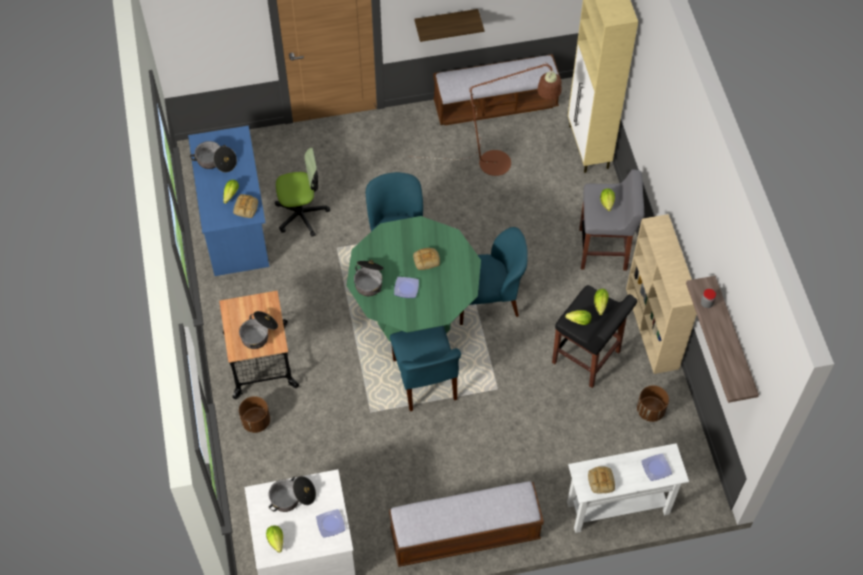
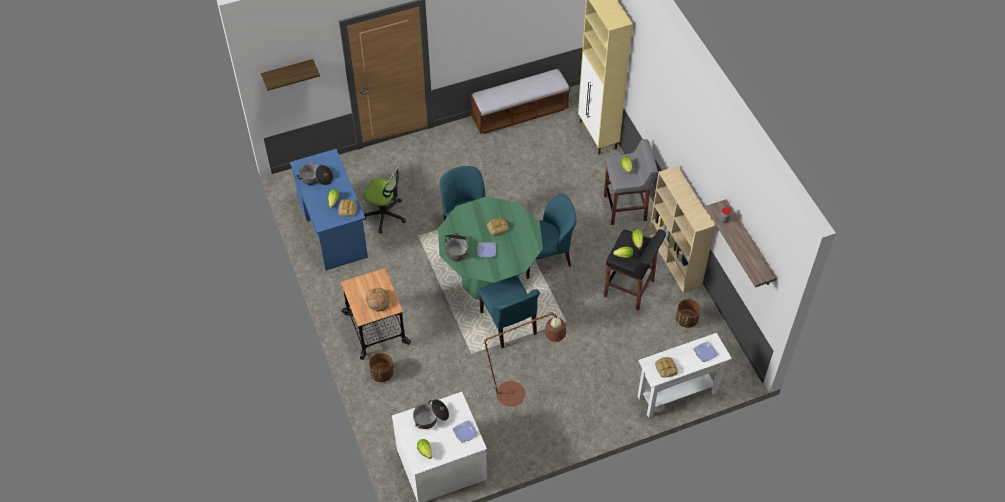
camera: 10 degrees left, 5 degrees down
cooking pot [239,311,278,349] -> bread [366,288,389,312]
office chair [275,147,330,237] -> office chair turned 45 degrees clockwise [363,166,406,233]
bench [389,481,544,567] -> none
brown floor lamp [408,63,562,176] -> brown floor lamp moved to [431,312,566,406]
shelf [414,9,484,42] -> shelf moved to [261,59,320,91]

